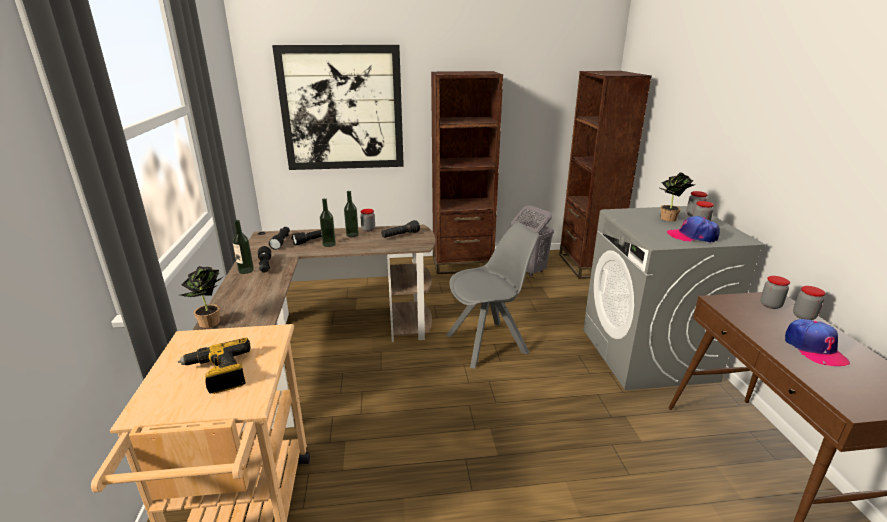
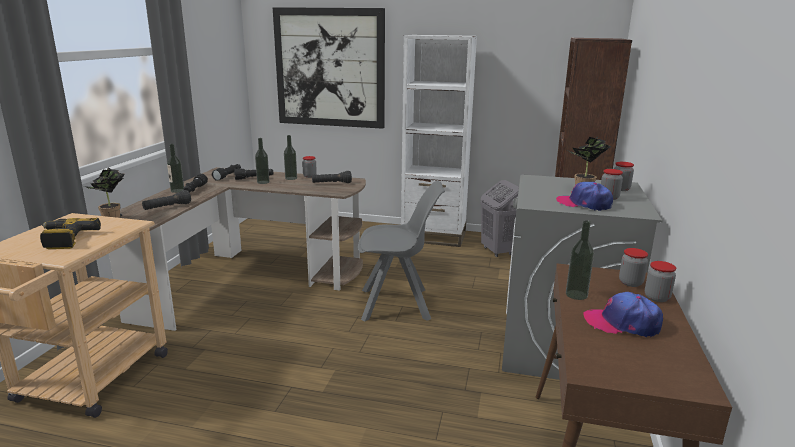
camera: 20 degrees right, 5 degrees down
brown bookcase [431,71,503,274] -> white bookcase [401,35,477,247]
cap [785,319,850,366] -> cap turned 90 degrees clockwise [583,292,663,338]
none -> black flashlight [142,190,191,210]
none -> bottle [566,220,594,300]

